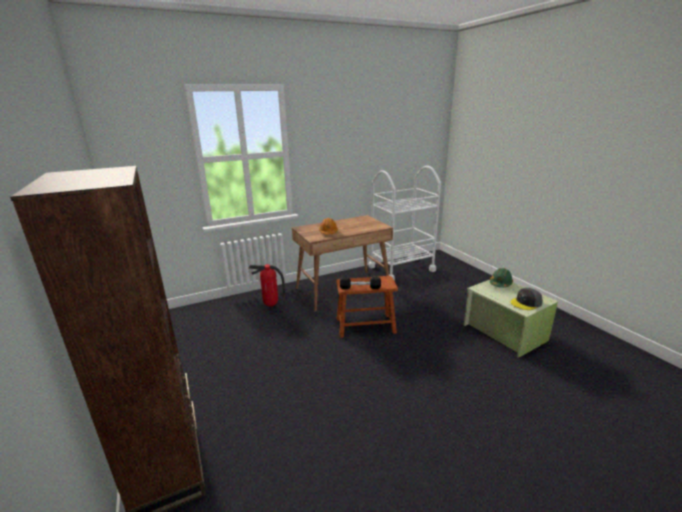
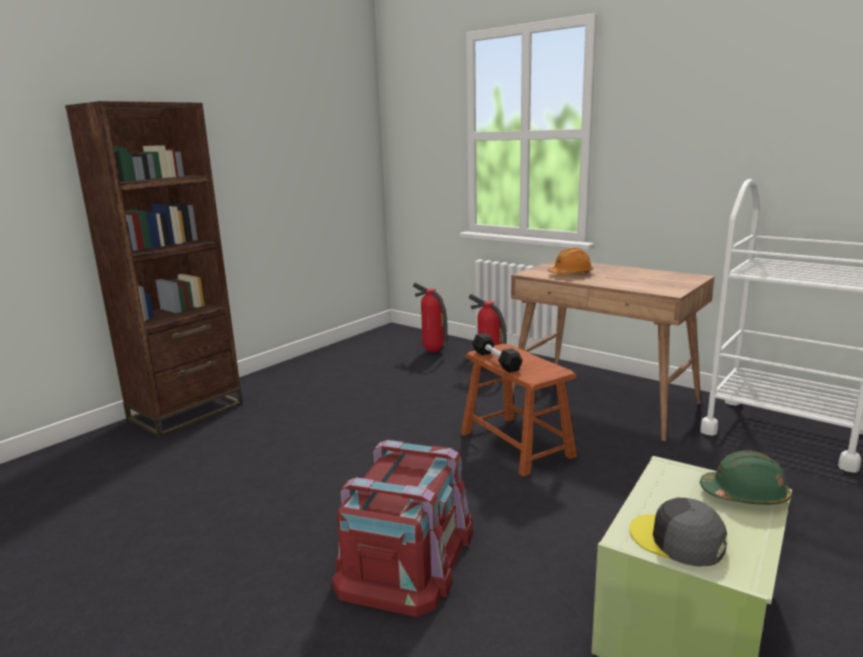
camera: 65 degrees right, 5 degrees down
none -> red storage box [332,440,473,617]
none -> fire extinguisher [413,282,449,352]

